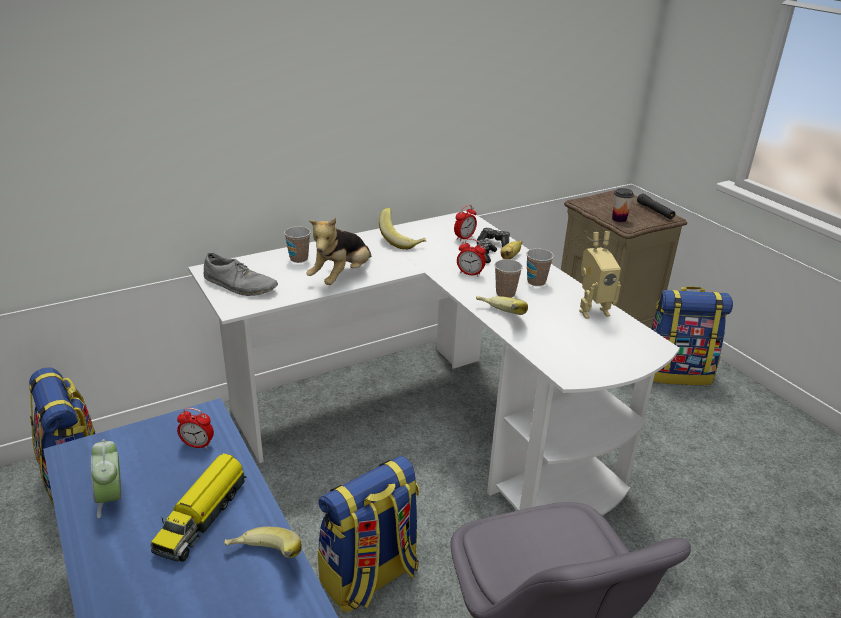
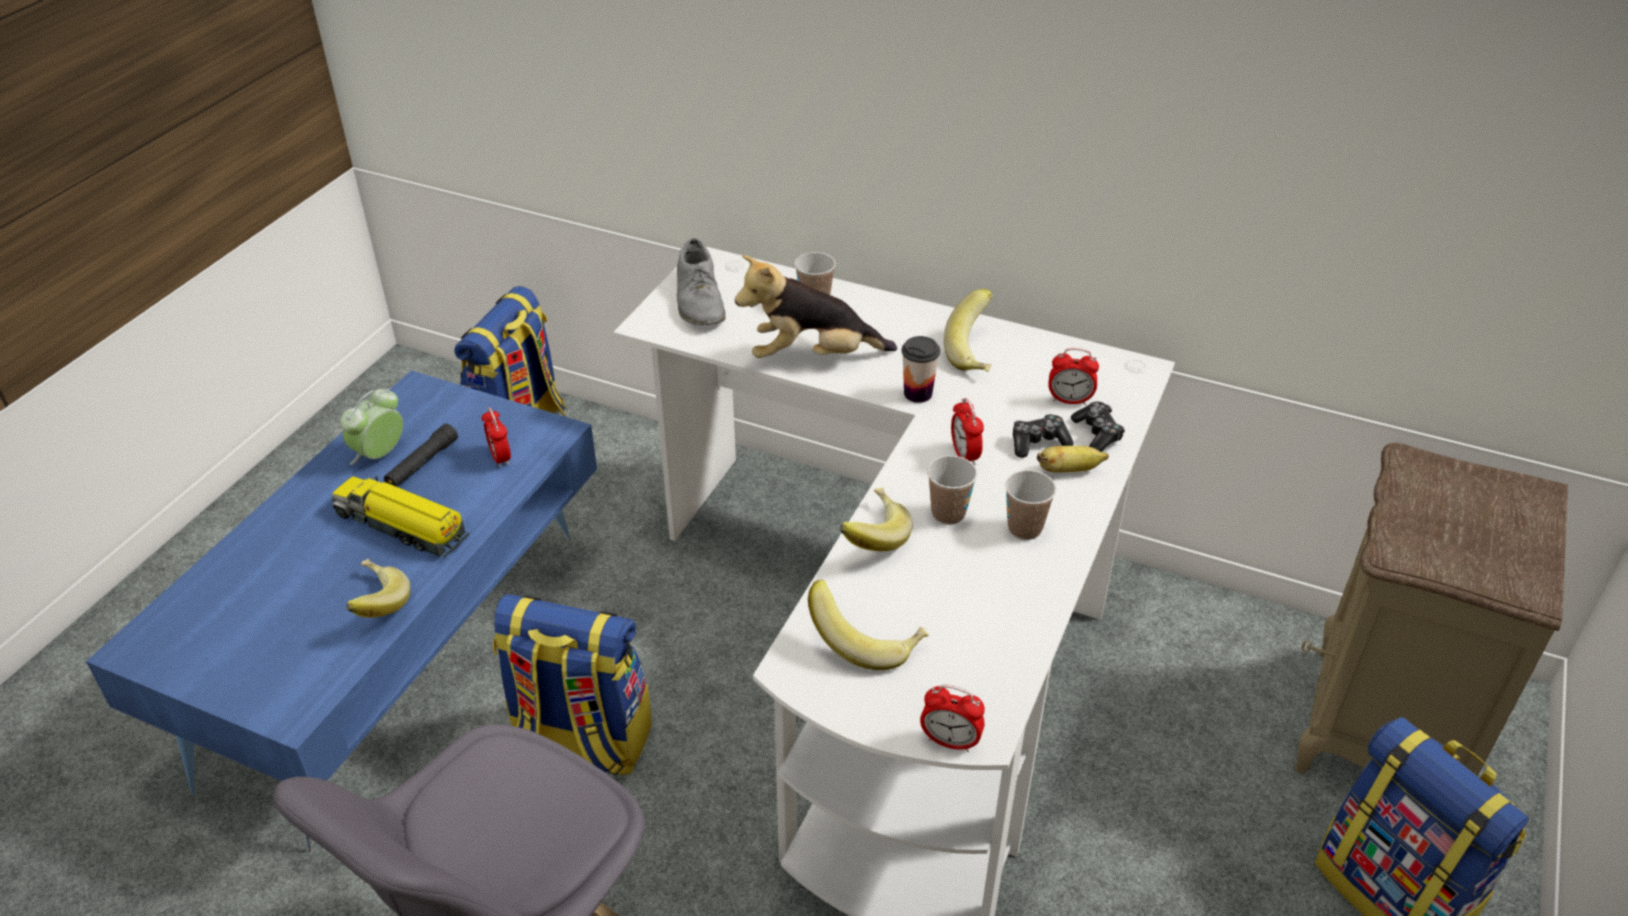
camera: 55 degrees right, 10 degrees up
toy truck [150,453,246,562] -> toy truck turned 45 degrees clockwise [332,475,469,557]
toy robot [579,231,621,319] -> none
cup [612,188,634,222] -> cup moved to [902,336,940,403]
black flashlight [637,194,675,219] -> black flashlight moved to [384,424,458,487]
none -> banana [808,580,929,670]
none -> alarm clock [920,684,985,752]

